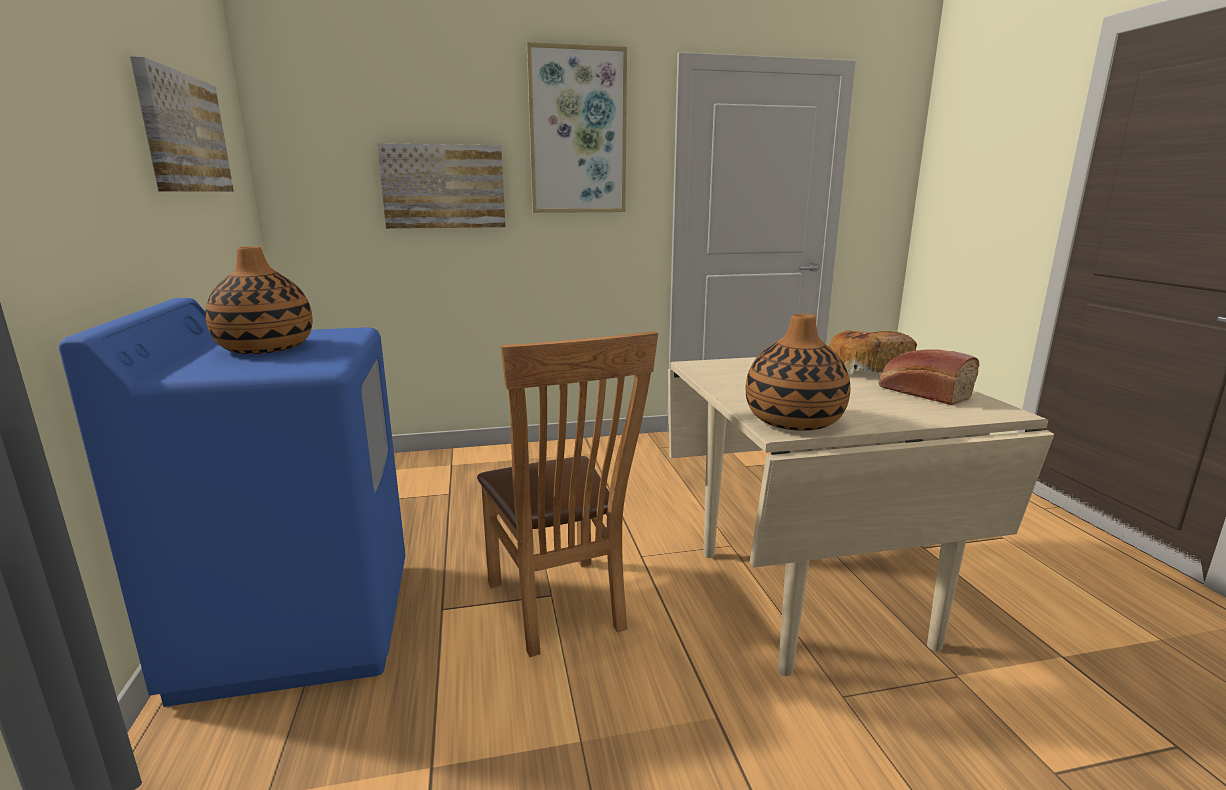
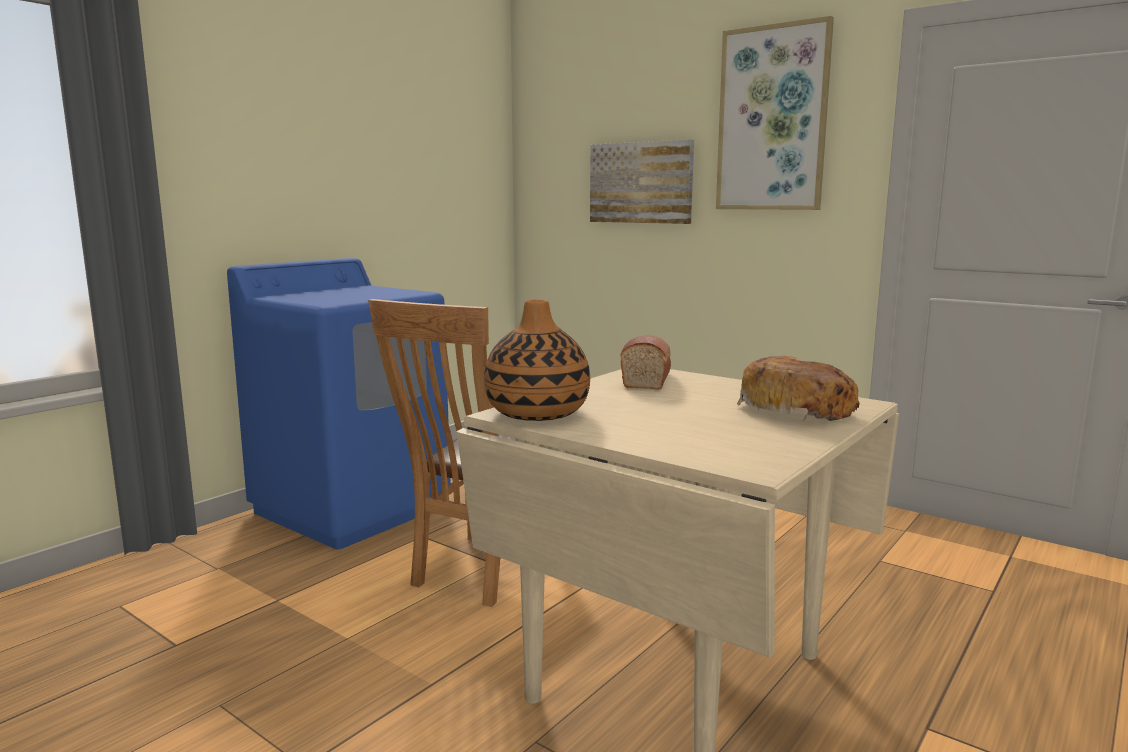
camera: 50 degrees right, 5 degrees down
picture [130,56,234,192] -> none
vase [205,246,312,354] -> none
bread [879,349,980,405] -> bread moved to [620,335,671,390]

